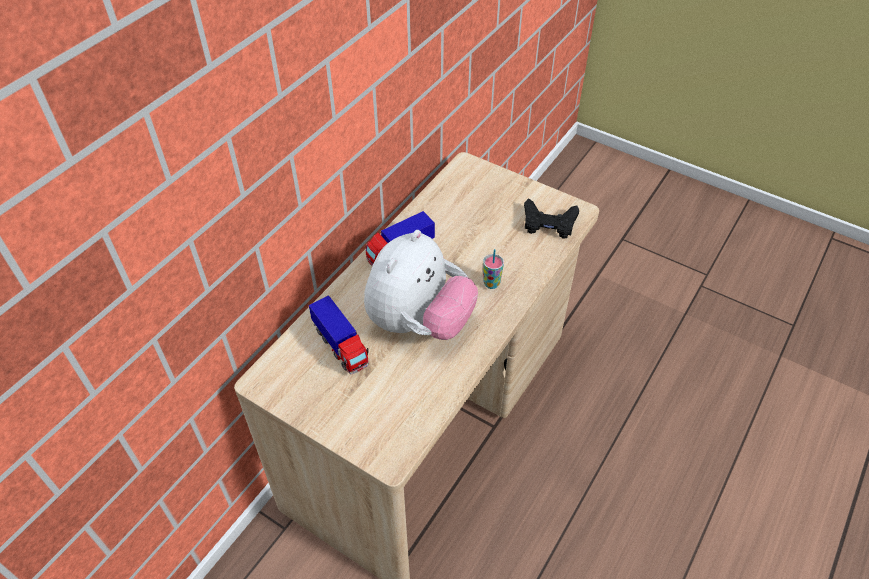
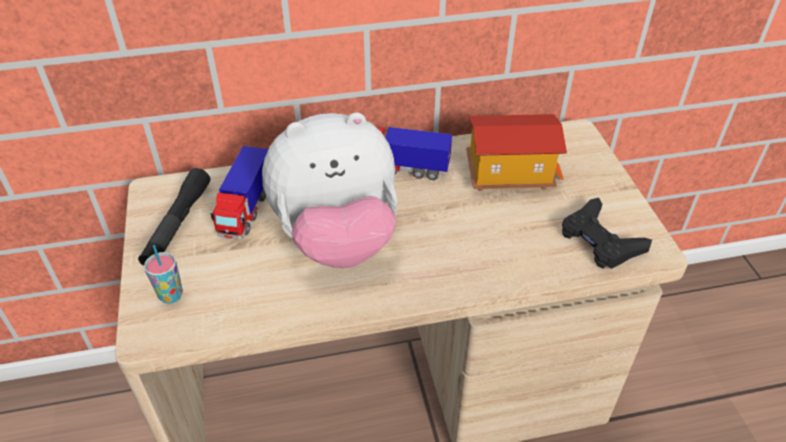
camera: 45 degrees right, 5 degrees down
cup [483,249,504,289] -> cup moved to [144,245,183,304]
none -> black flashlight [138,168,210,266]
none -> toy house [466,114,567,191]

